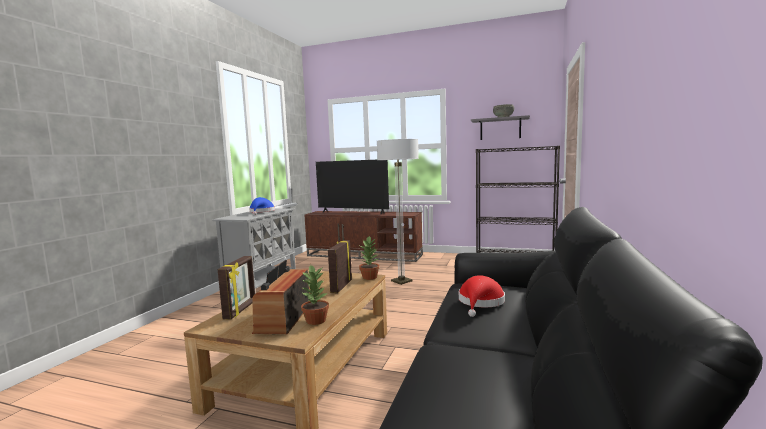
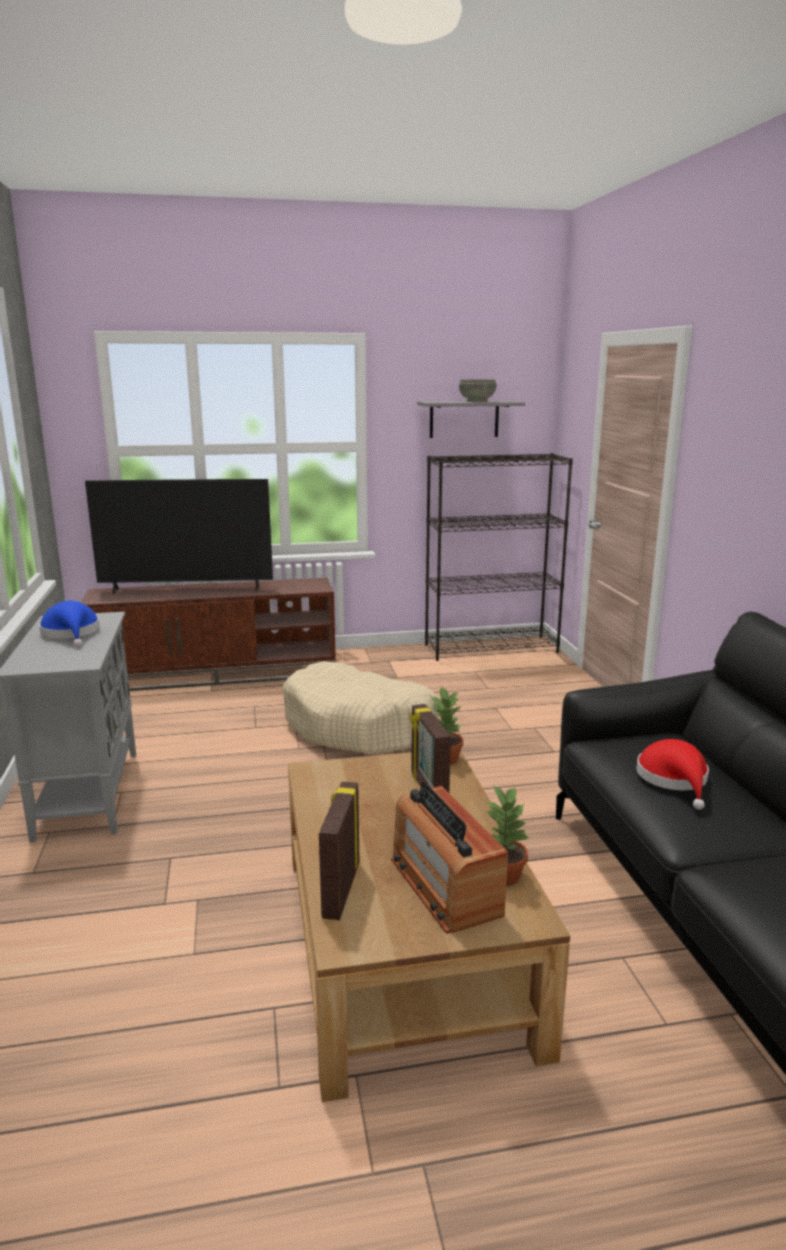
camera: 30 degrees left, 10 degrees up
picture frame [218,256,255,319] -> picture frame turned 150 degrees counterclockwise [319,782,359,920]
floor lamp [377,139,419,285] -> beige dog bed [283,661,439,754]

